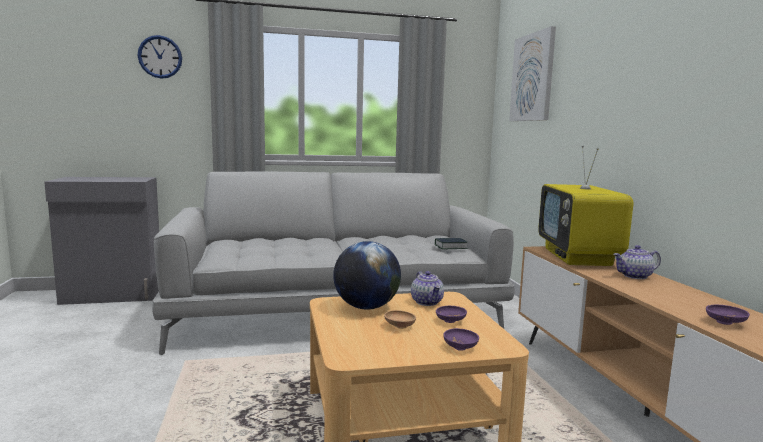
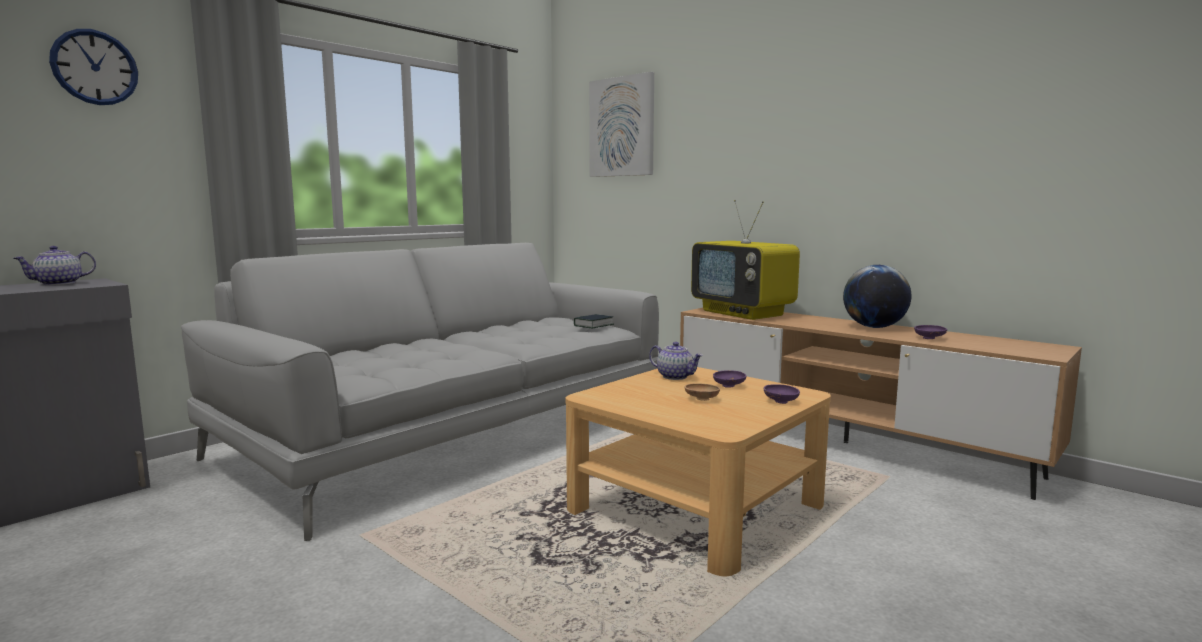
camera: 35 degrees left, 0 degrees up
globe [333,241,401,310] -> globe moved to [843,265,911,328]
teapot [613,245,661,279] -> teapot moved to [14,246,96,285]

